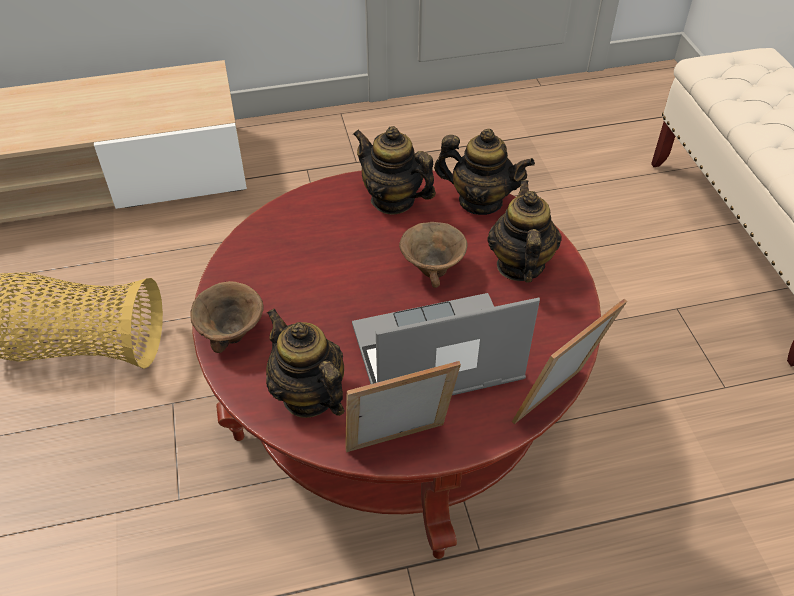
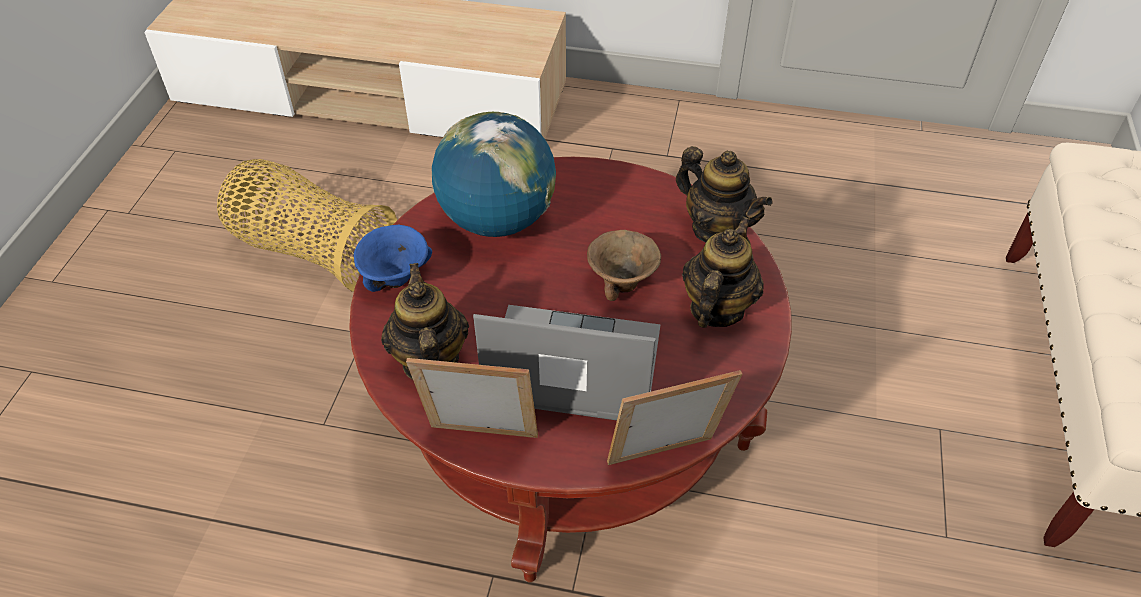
camera: 25 degrees right, 0 degrees up
brown bowl [190,281,264,353] -> blue bowl [354,225,432,292]
teapot [353,126,436,214] -> none
none -> globe [432,112,556,237]

